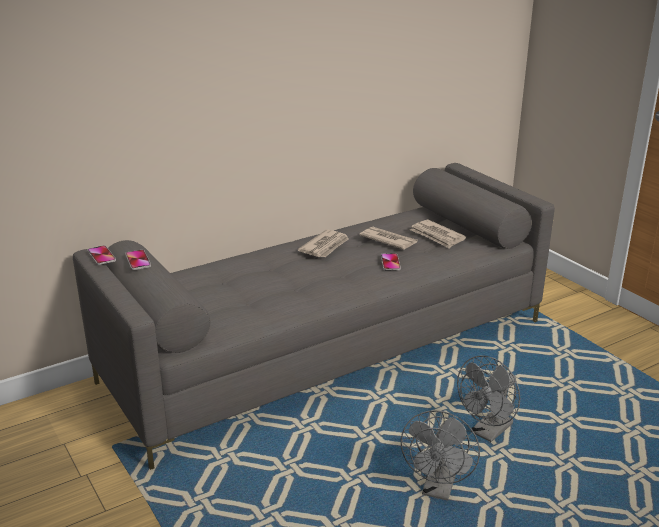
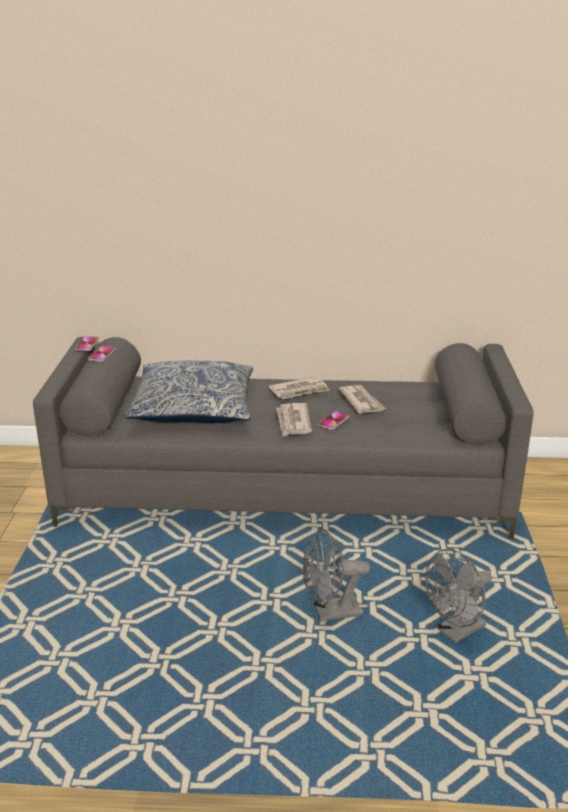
camera: 35 degrees right, 0 degrees up
grey fan [401,411,480,501] -> grey fan moved to [426,549,492,643]
newspaper [410,220,466,248] -> newspaper moved to [276,403,312,437]
none -> pillow [124,361,253,423]

